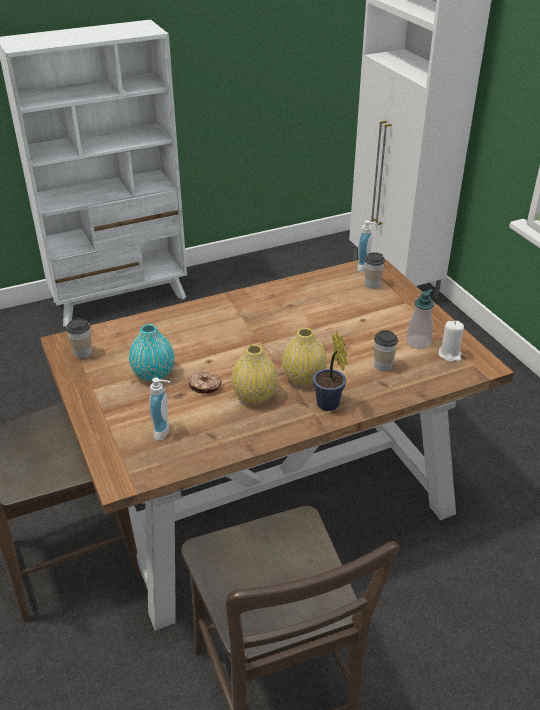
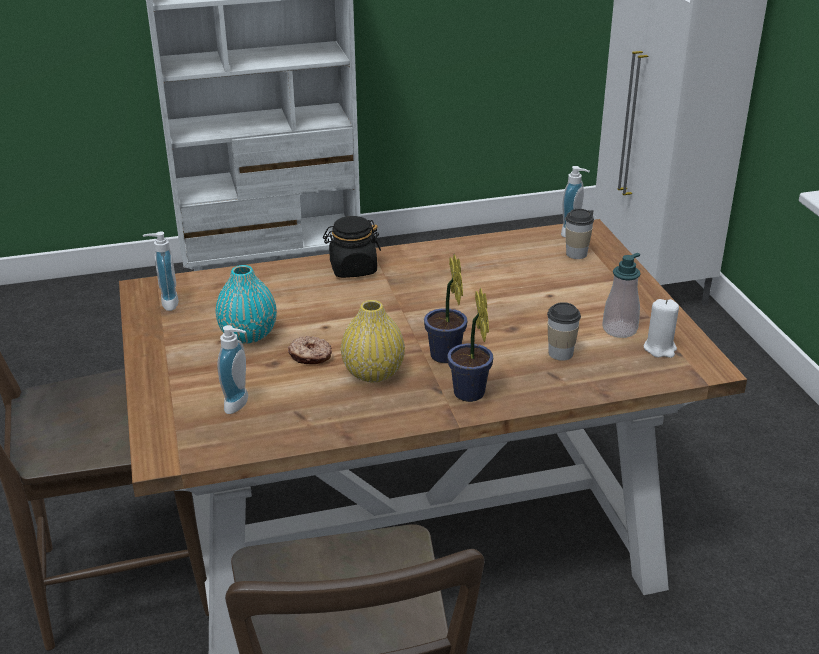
camera: 10 degrees right, 5 degrees down
cup [66,318,92,359] -> soap dispenser [143,232,179,311]
yellow vase [282,328,327,385] -> potted plant [424,254,468,363]
none -> black jar [323,216,381,278]

